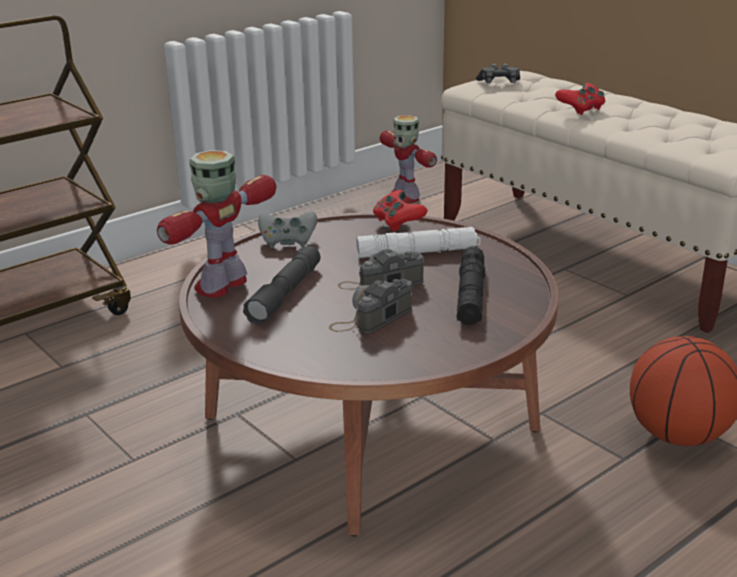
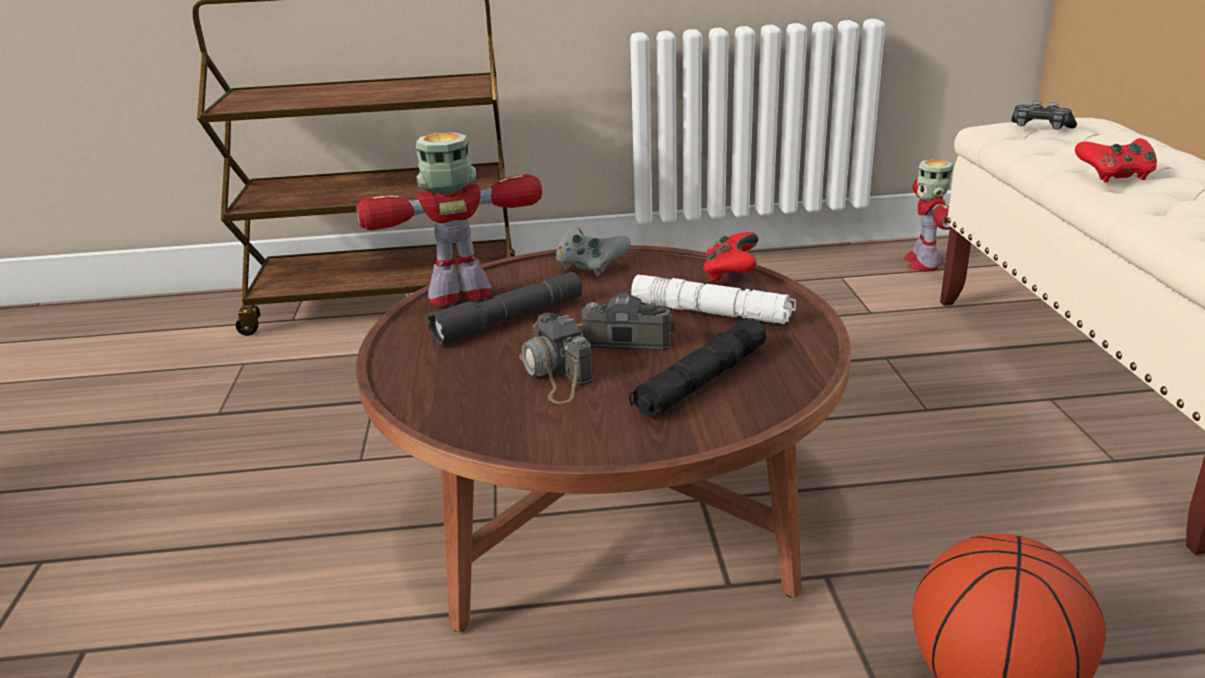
camera: 35 degrees right, 0 degrees up
camera [329,279,412,334] -> camera turned 105 degrees counterclockwise [519,312,593,404]

